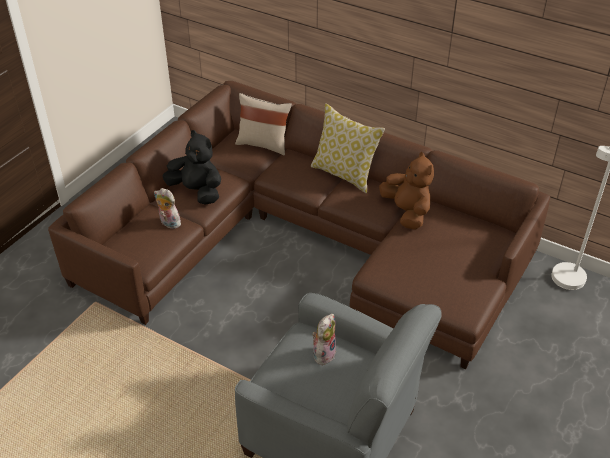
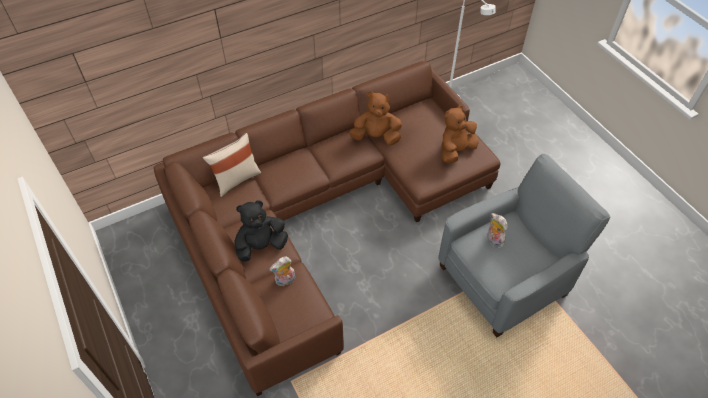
camera: 60 degrees left, 10 degrees up
pillow [311,103,385,193] -> none
none -> brown plush toy [441,105,478,163]

